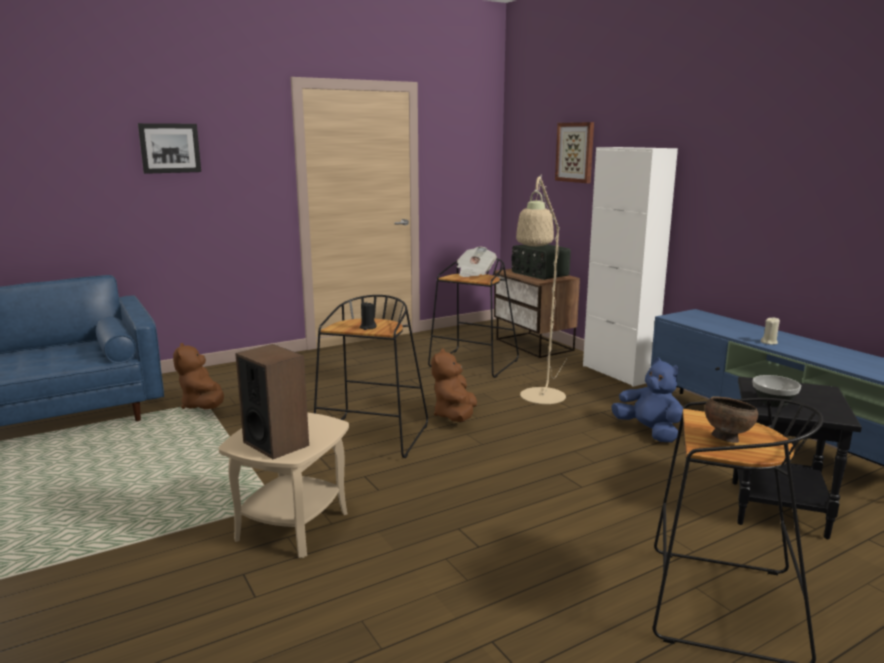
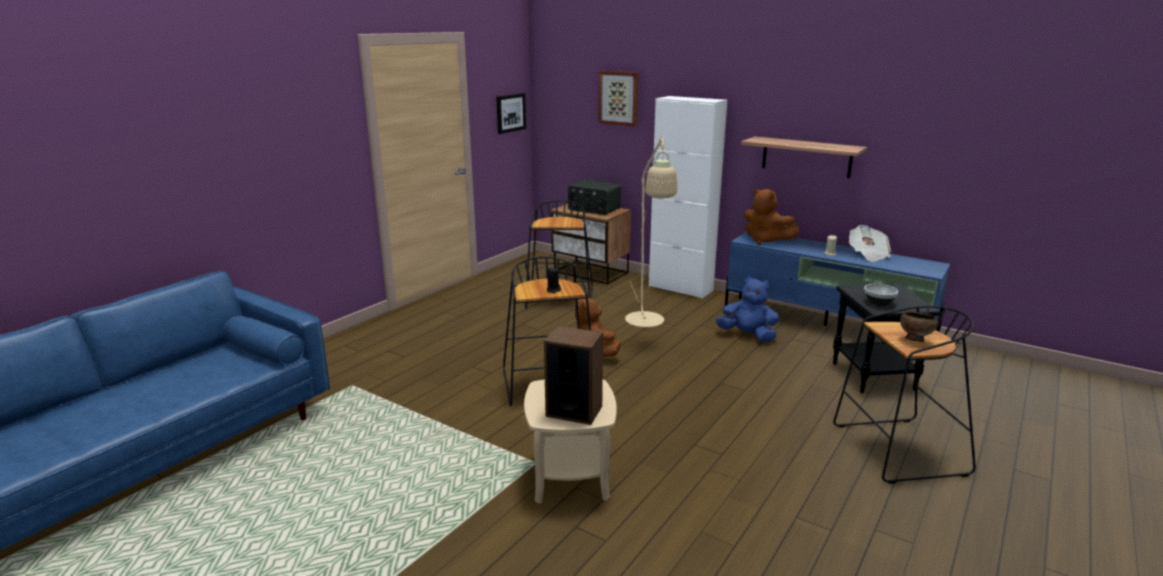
camera: 25 degrees left, 5 degrees up
picture [138,123,201,174] -> picture moved to [496,93,526,134]
brown plush toy [173,343,224,409] -> brown plush toy moved to [744,188,800,245]
newspaper [457,247,497,277] -> newspaper moved to [849,225,891,262]
none -> shelf [741,137,867,178]

